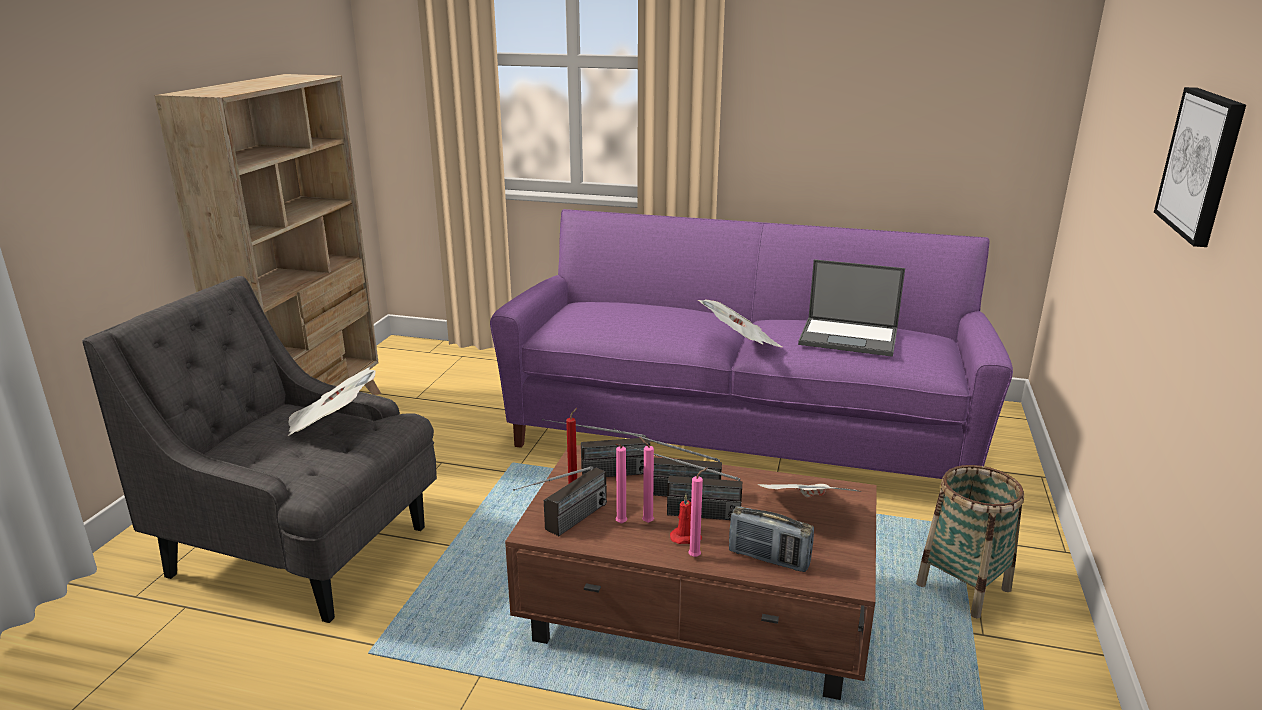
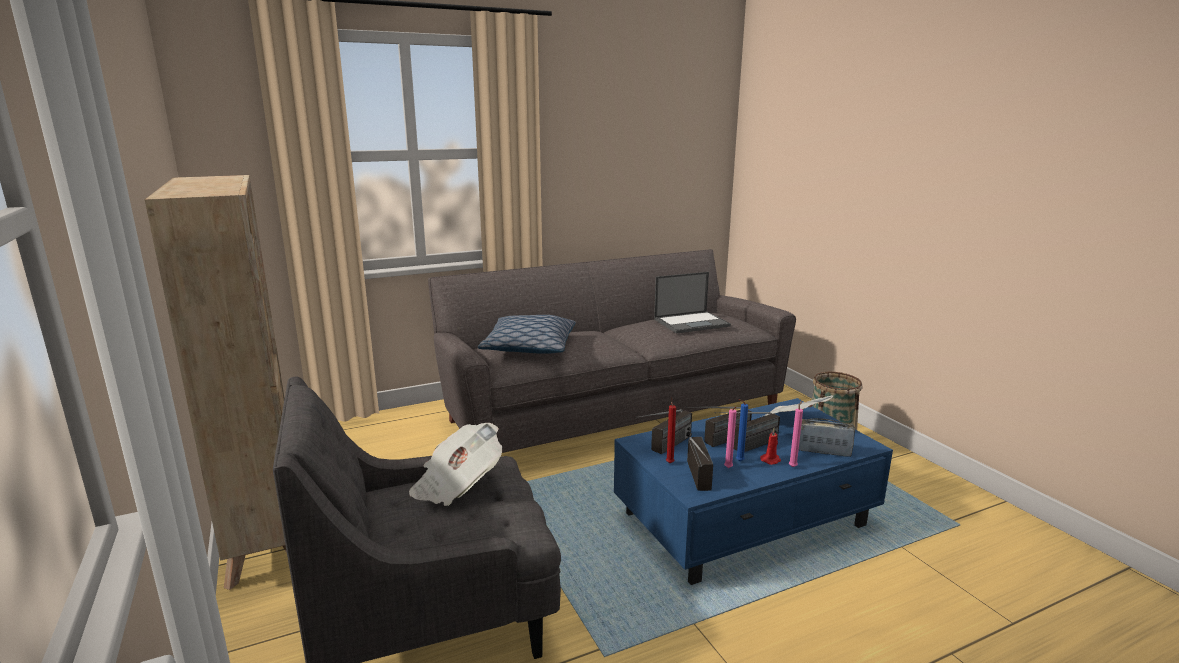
camera: 40 degrees left, 5 degrees down
purple sofa [490,209,1013,479] -> grey sofa [428,249,796,453]
brown coffee table [505,445,877,700] -> blue coffee table [614,398,893,585]
pink candle [639,437,654,523] -> blue candle [736,399,748,461]
newspaper [698,299,783,347] -> none
radio [729,506,814,572] -> radio turned 150 degrees counterclockwise [799,418,855,457]
picture [1154,87,1246,247] -> none
none -> pillow [478,315,576,354]

